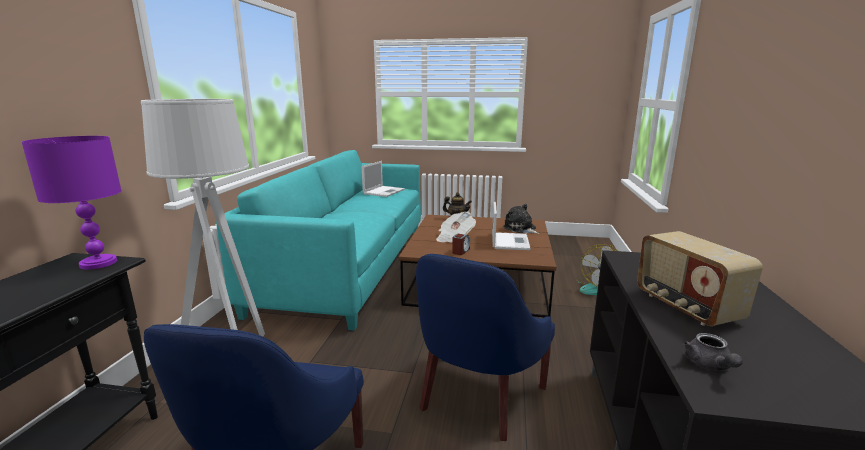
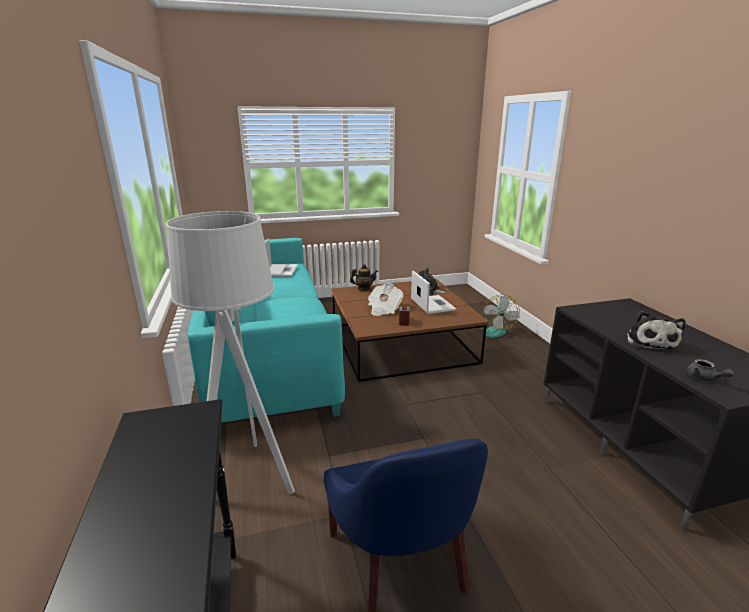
camera: 25 degrees left, 5 degrees up
purple table lamp [22,136,122,270] -> none
blue armchair [416,254,555,441] -> none
radio [637,231,763,326] -> plush toy [626,311,686,351]

